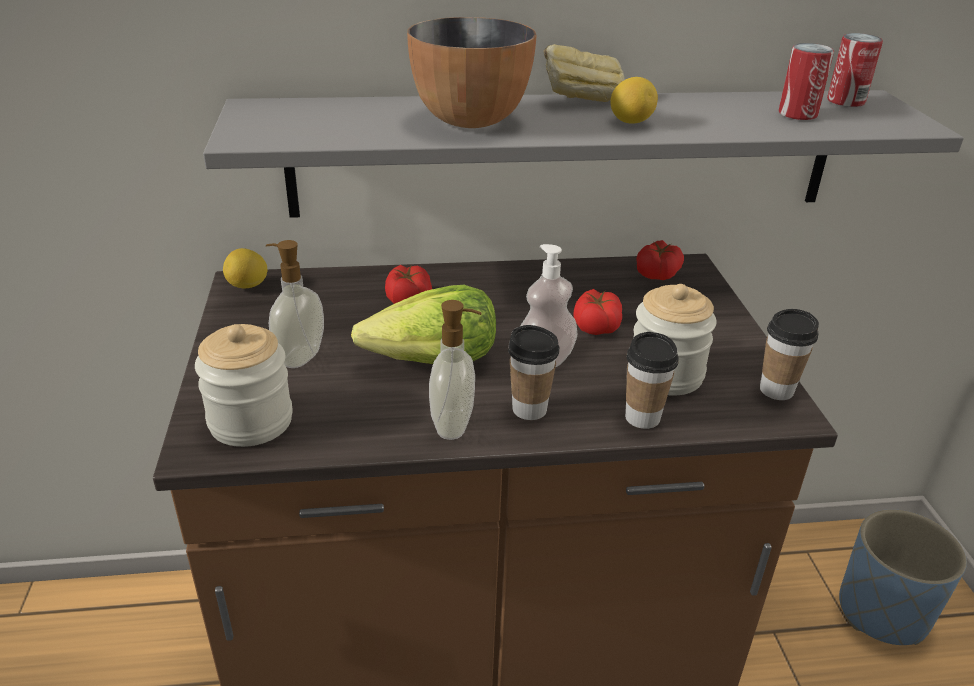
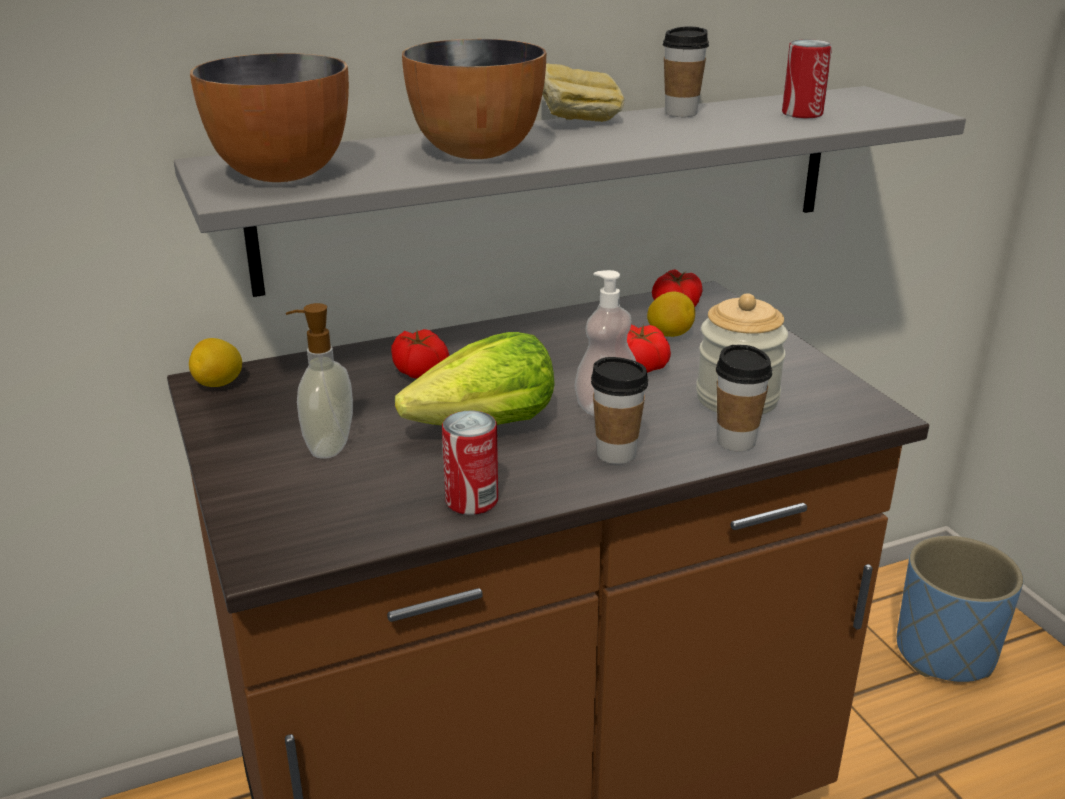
camera: 15 degrees left, 5 degrees down
jar [195,324,293,447] -> none
soap dispenser [429,300,482,440] -> none
lemon [610,77,658,124] -> lemon moved to [647,292,695,337]
cup [760,309,819,400] -> cup moved to [663,26,709,117]
can [827,33,883,107] -> can moved to [442,410,498,515]
none -> bowl [190,53,349,182]

